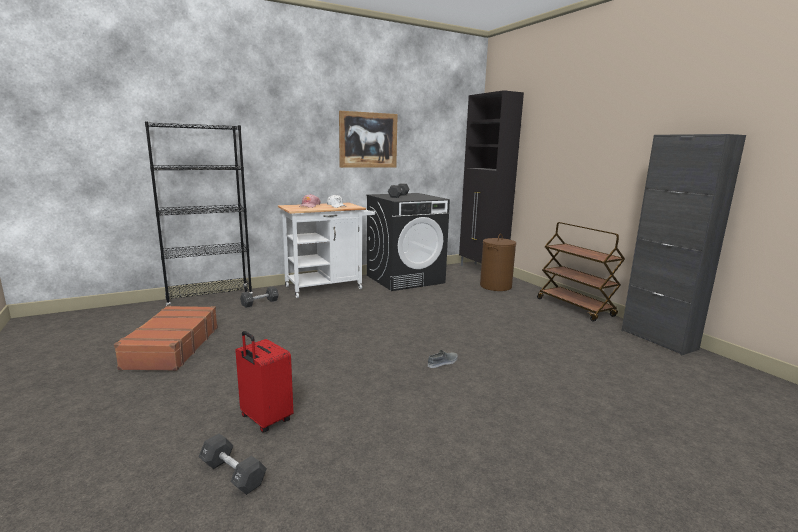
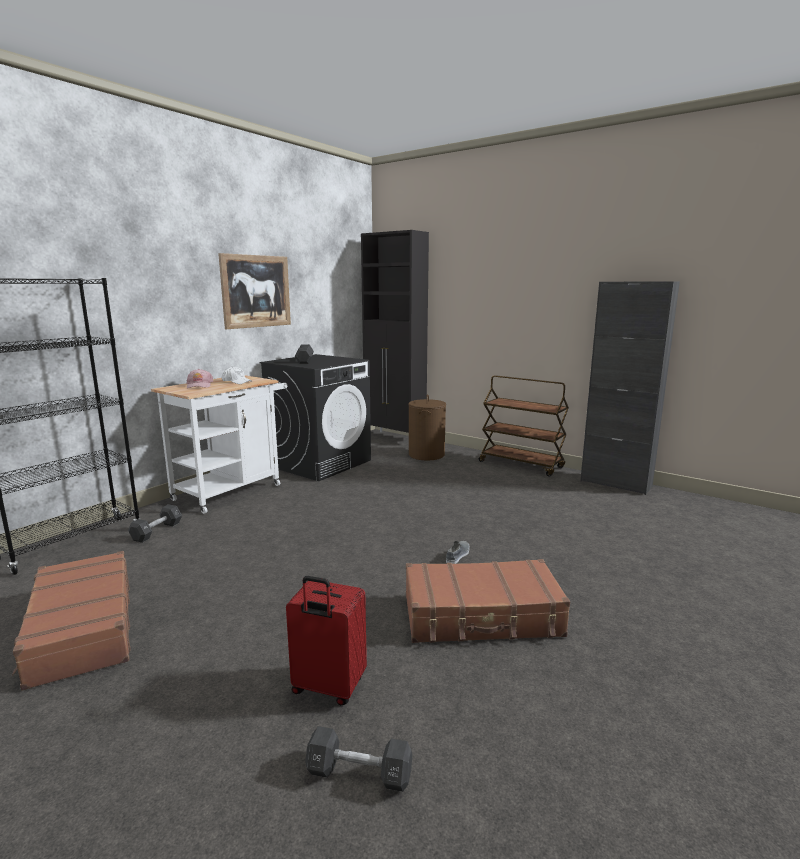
camera: 25 degrees left, 0 degrees up
none -> brown suitcase [406,559,570,643]

